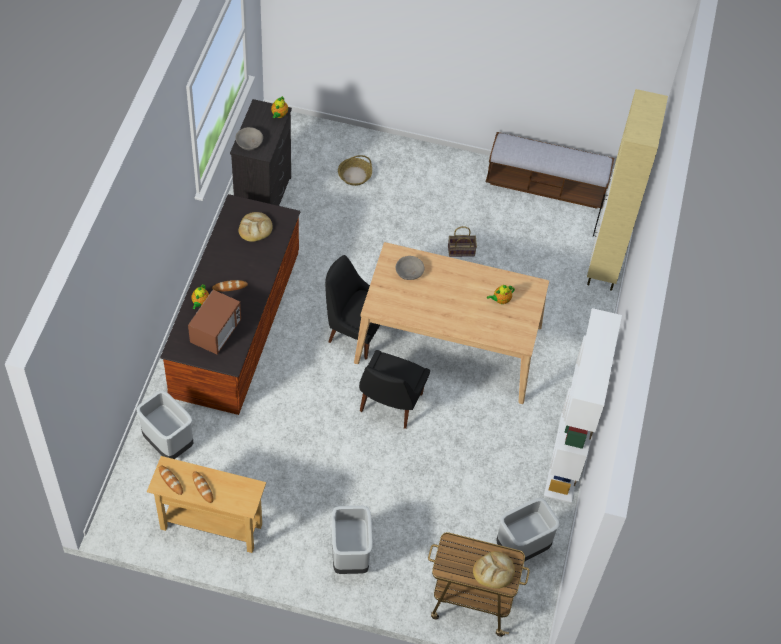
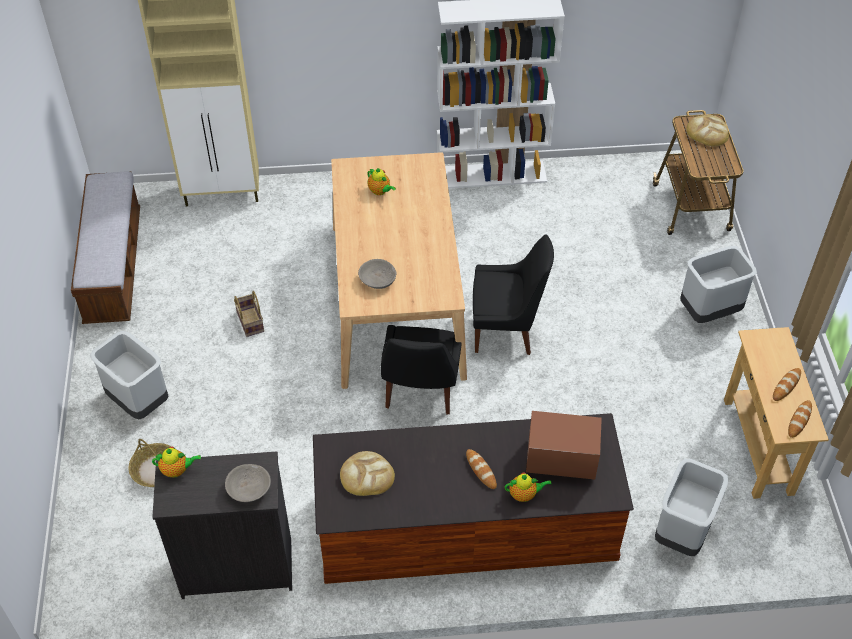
camera: 105 degrees left, 5 degrees down
grey trash can [496,498,560,562] -> grey trash can moved to [90,331,169,419]

